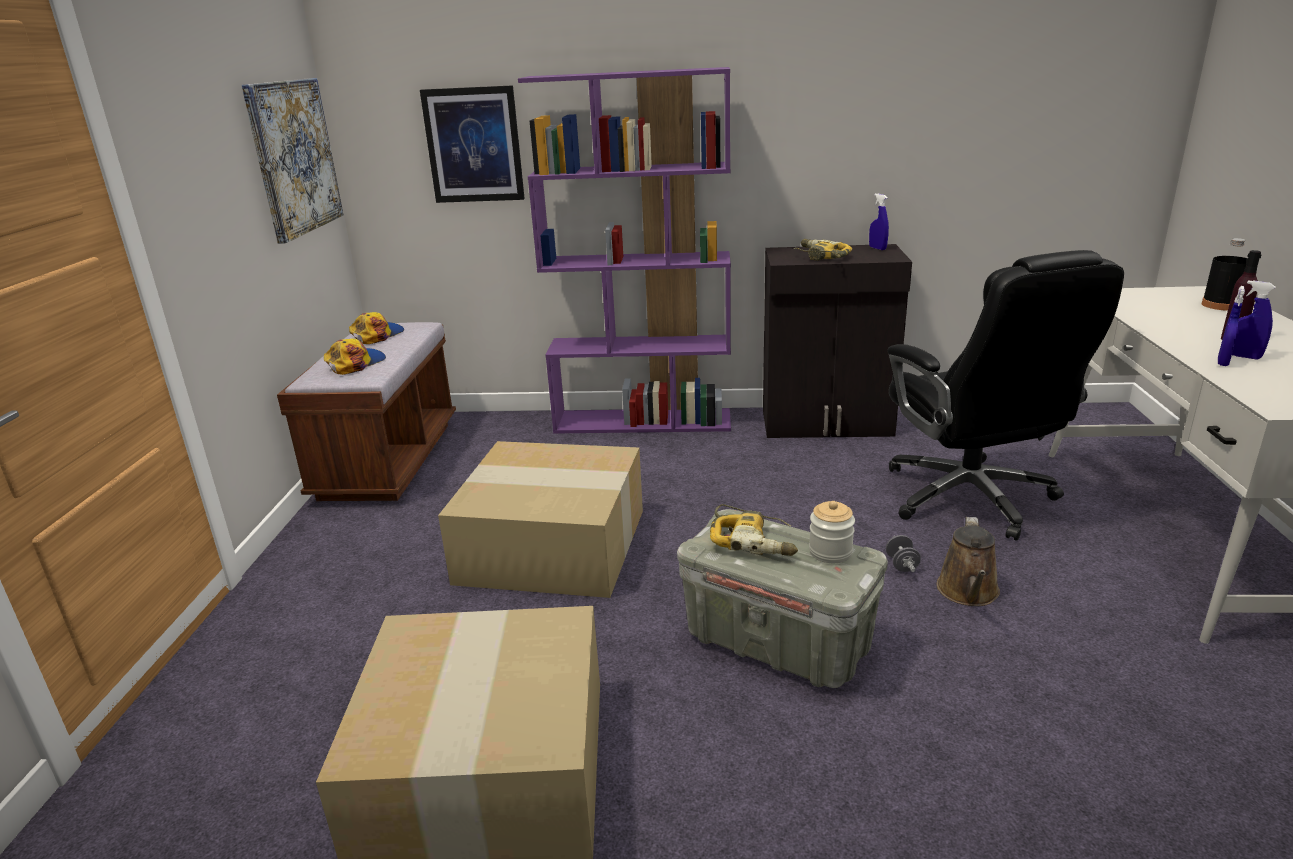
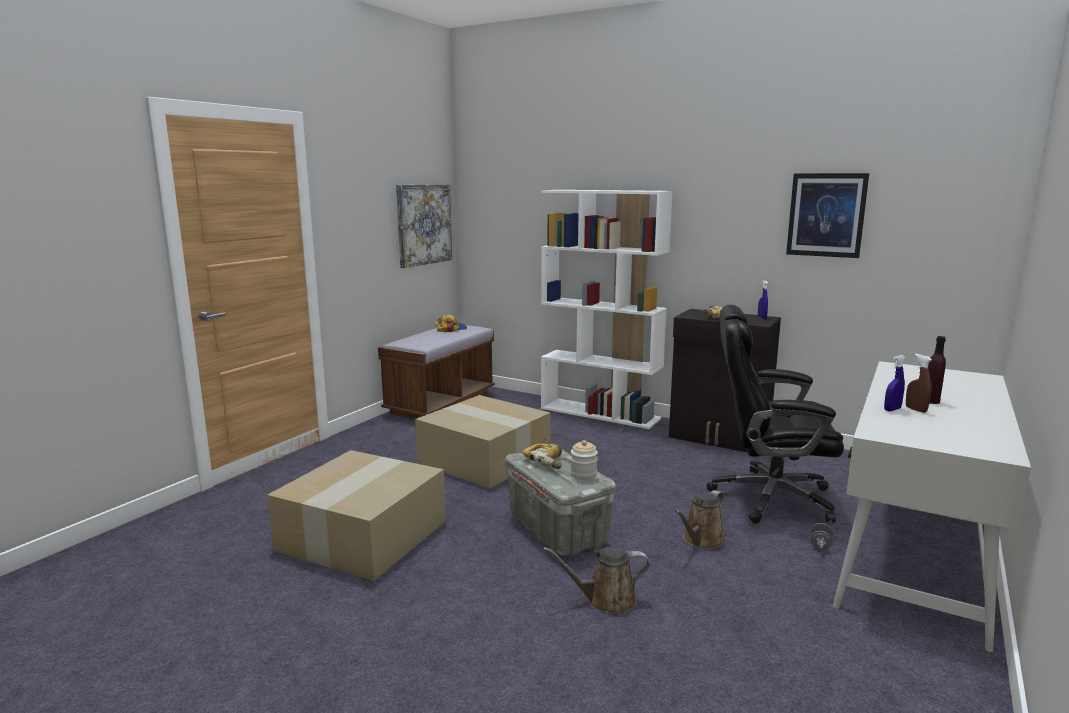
camera: 25 degrees right, 10 degrees down
cap [324,338,386,375] -> none
picture [420,85,525,203] -> picture moved to [786,173,869,258]
purple bookcase [518,67,731,434] -> white bookcase [541,190,673,429]
grey dumbbell [886,535,921,572] -> grey dumbbell moved to [810,523,833,550]
black office chair [887,250,1124,541] -> black office chair turned 90 degrees clockwise [707,305,844,524]
black bottle [1202,238,1248,311] -> none
blue spray bottle [1232,280,1275,359] -> brown spray bottle [906,354,932,413]
none -> brown watering can [543,546,650,614]

